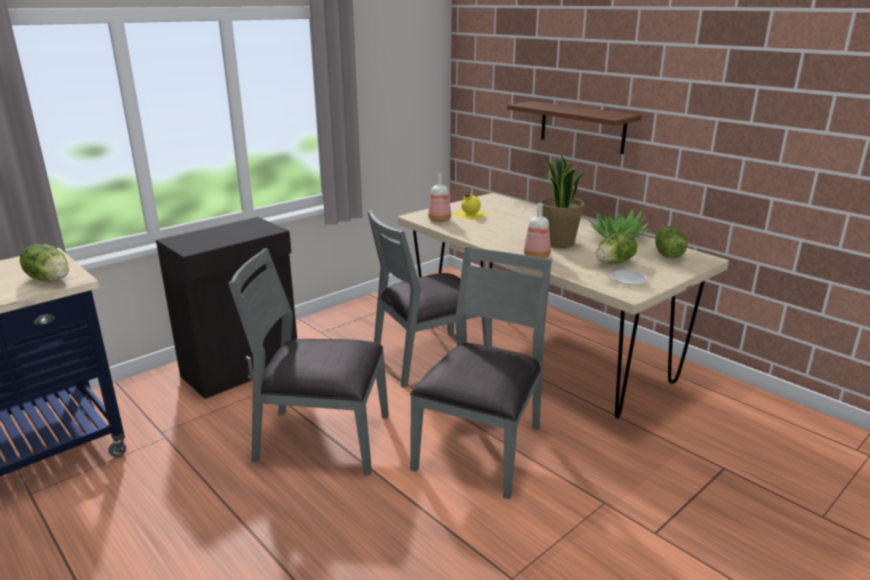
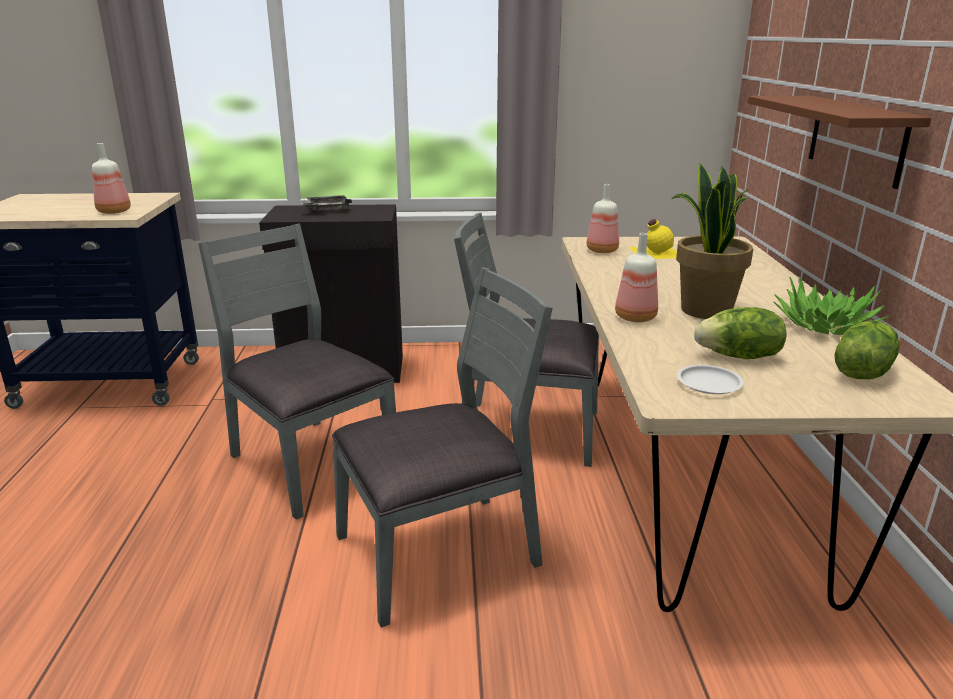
camera: 40 degrees right, 0 degrees up
lettuce [20,244,69,282] -> bottle [92,143,131,214]
none -> grey tray [300,195,352,210]

